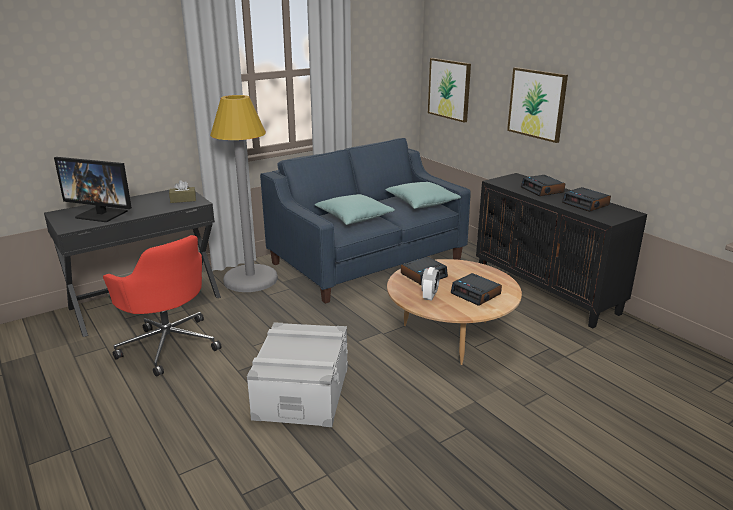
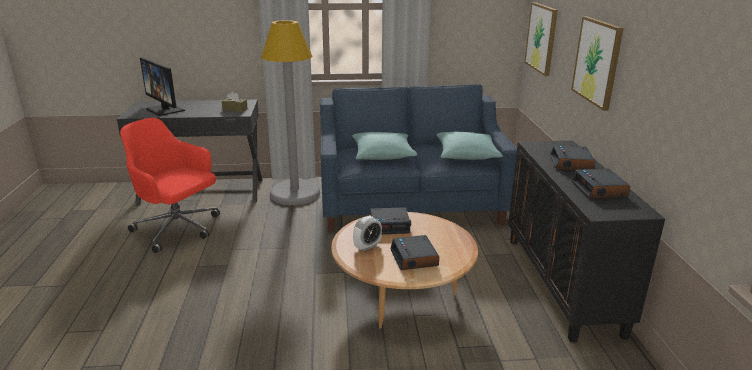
camera: 30 degrees right, 0 degrees up
red office chair [103,235,222,377] -> red office chair turned 135 degrees clockwise [120,118,220,253]
grey storage box [247,322,348,427] -> none

